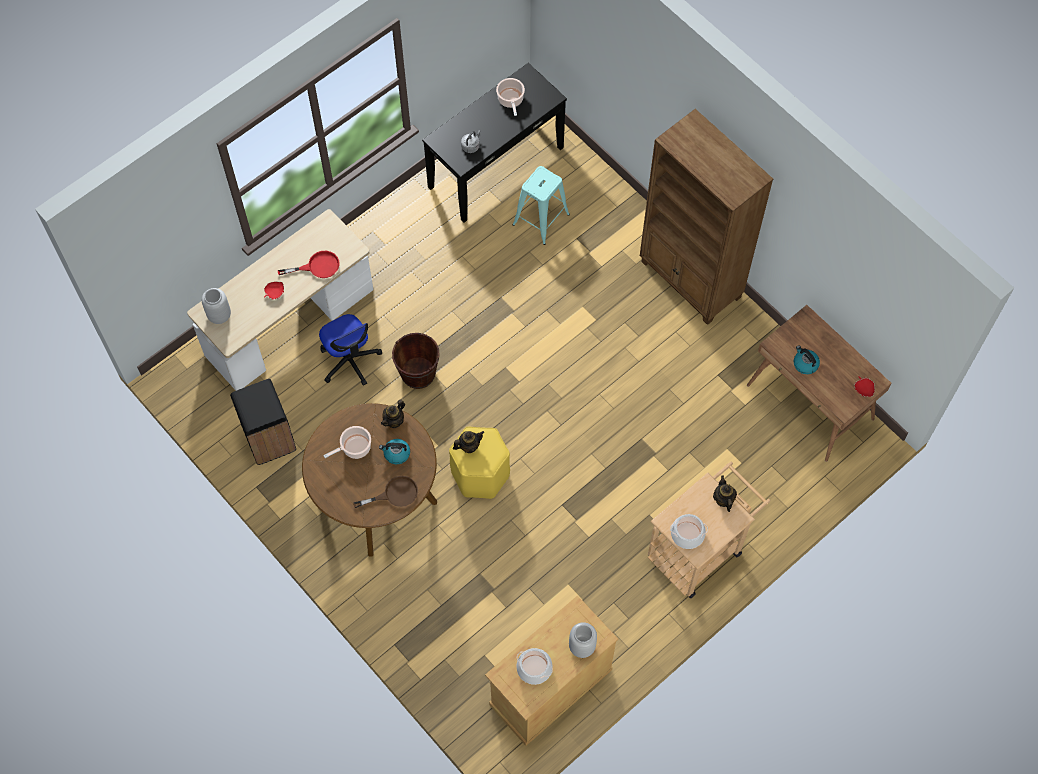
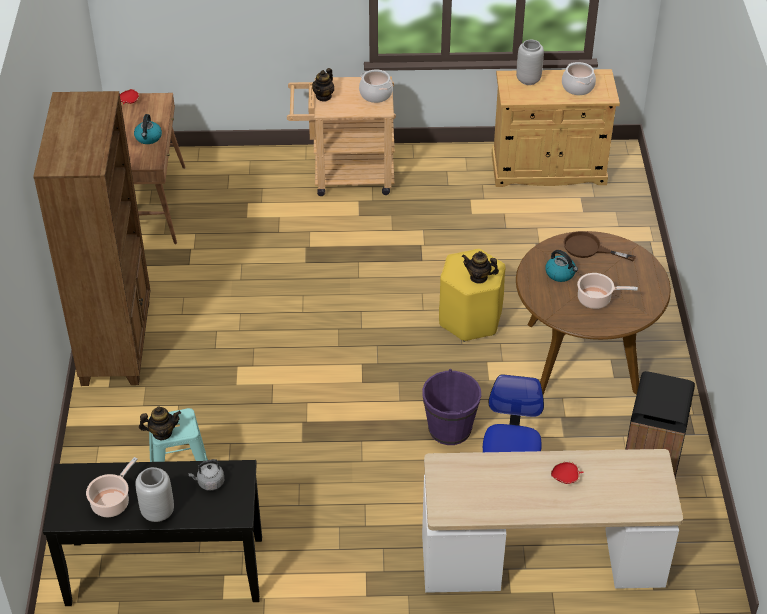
camera: 140 degrees left, 20 degrees down
grey vase [202,288,231,324] -> grey vase moved to [135,467,174,522]
red frying pan [278,251,339,278] -> none
teapot [381,399,405,428] -> teapot moved to [139,407,181,440]
brown bucket [392,333,440,389] -> purple bucket [422,369,481,445]

